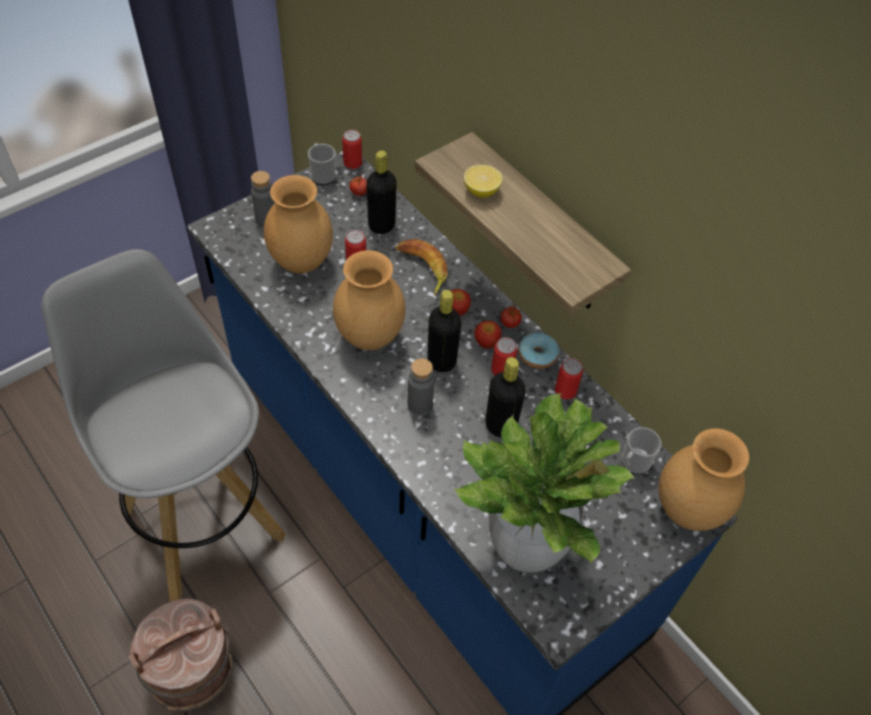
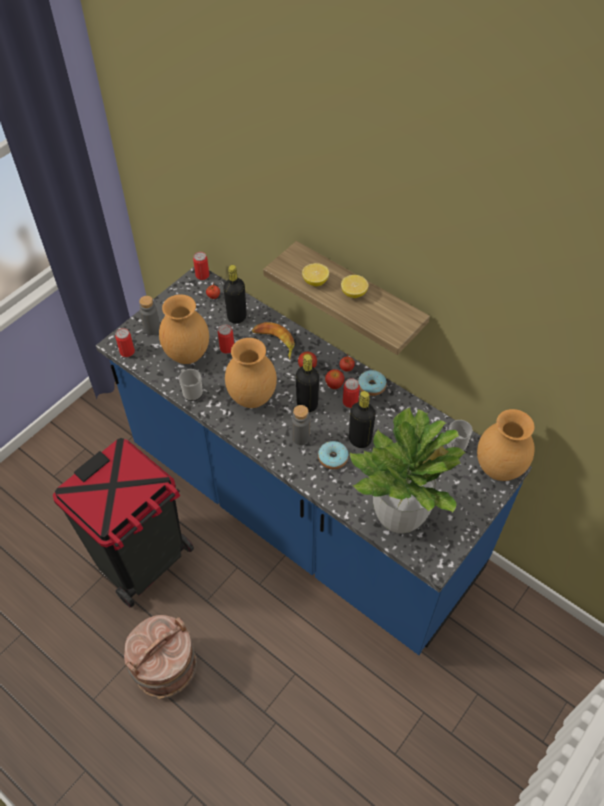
camera: 10 degrees left, 0 degrees up
grey stool [41,249,285,601] -> black trash can [53,438,194,608]
mug [308,143,336,185] -> mug moved to [179,369,203,401]
can [555,358,583,399] -> can moved to [115,328,135,357]
none -> donut [318,441,349,469]
none -> lemon [341,275,369,298]

